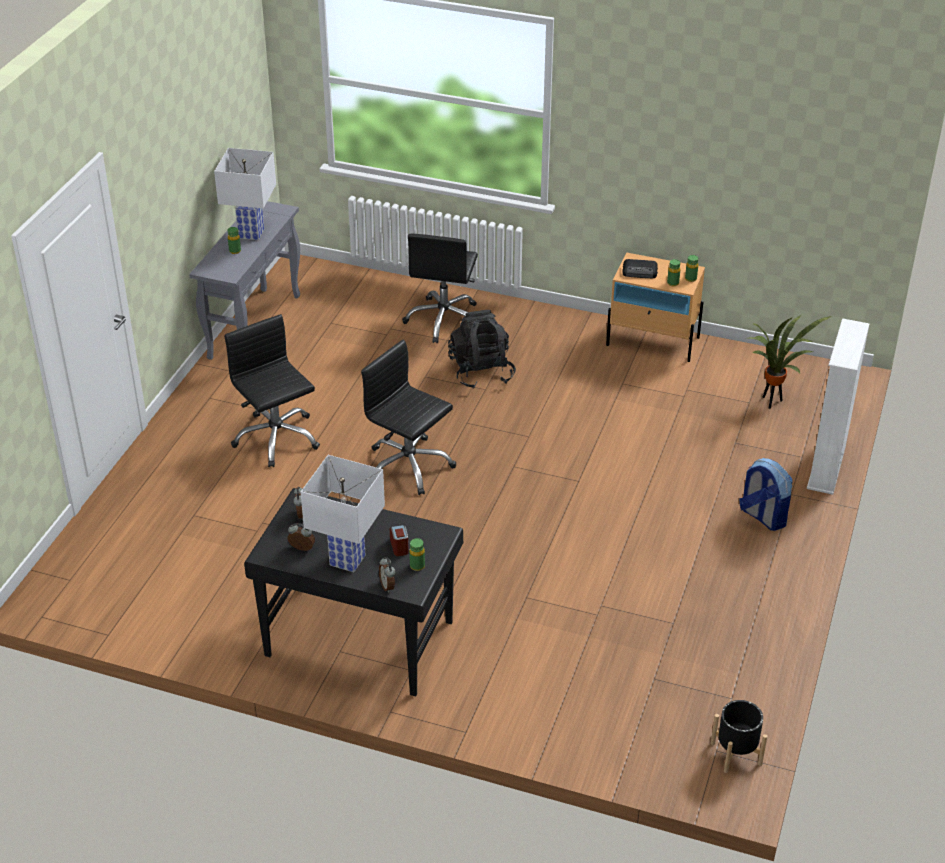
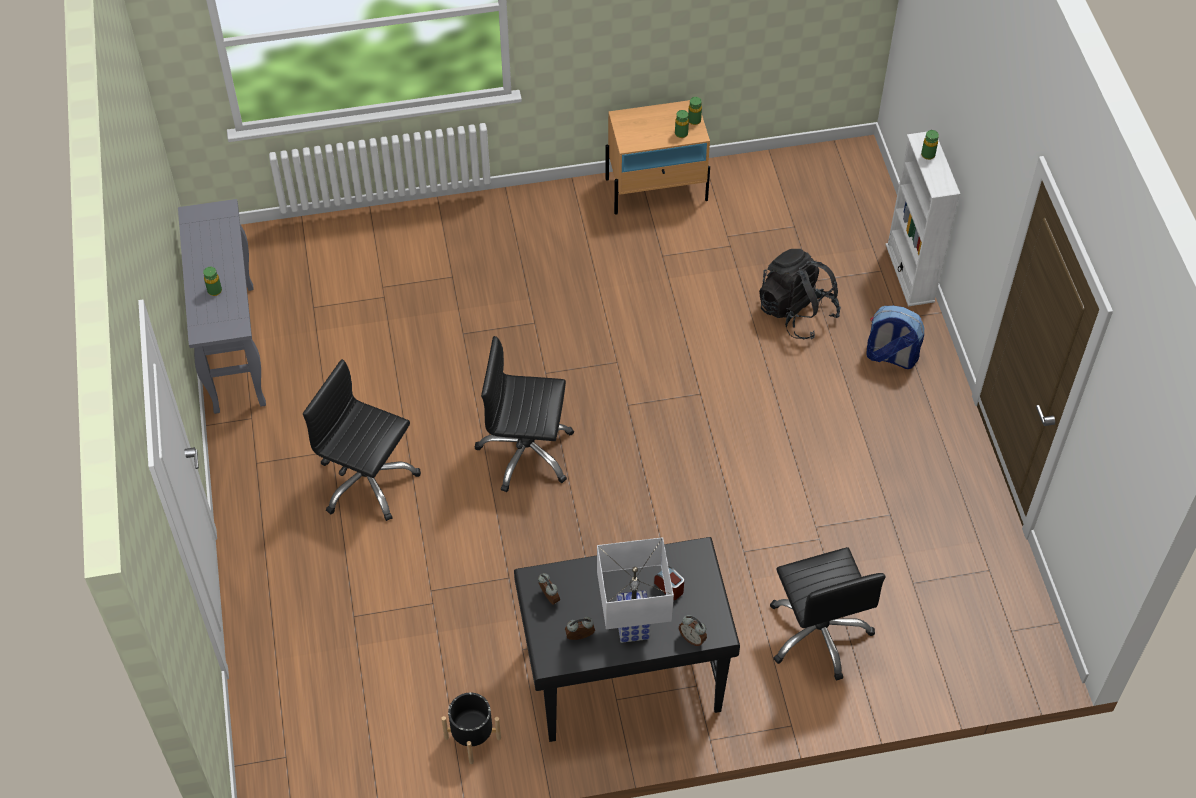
camera: 30 degrees left, 15 degrees up
white table lamp [214,148,276,240] -> none
black office chair [402,234,478,344] -> black office chair moved to [770,547,886,681]
green bottle [409,538,425,571] -> green bottle moved to [921,130,939,160]
black backpack [448,310,516,389] -> black backpack moved to [759,249,841,339]
radio [623,259,658,278] -> none
black planter [711,700,767,773] -> black planter moved to [441,692,501,764]
potted plant [747,315,832,409] -> none

